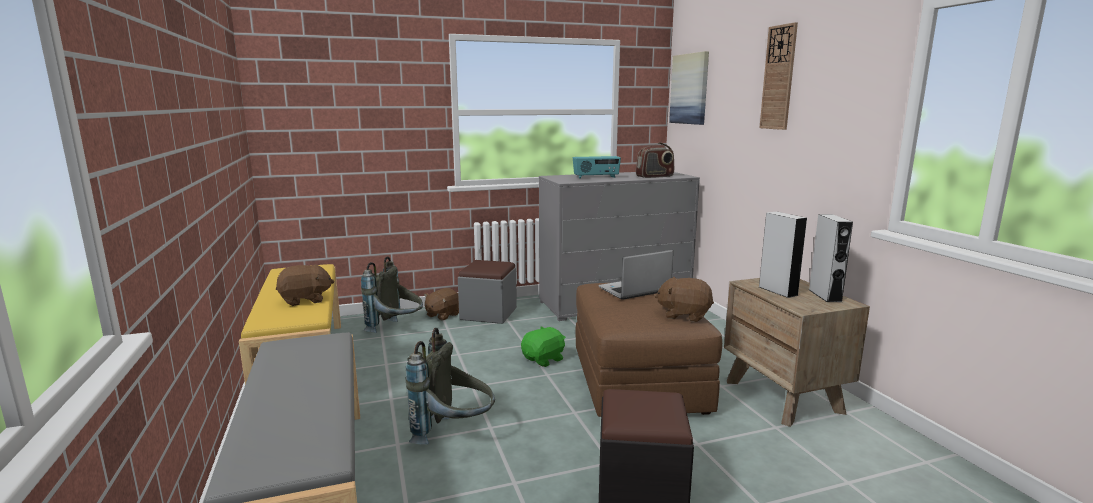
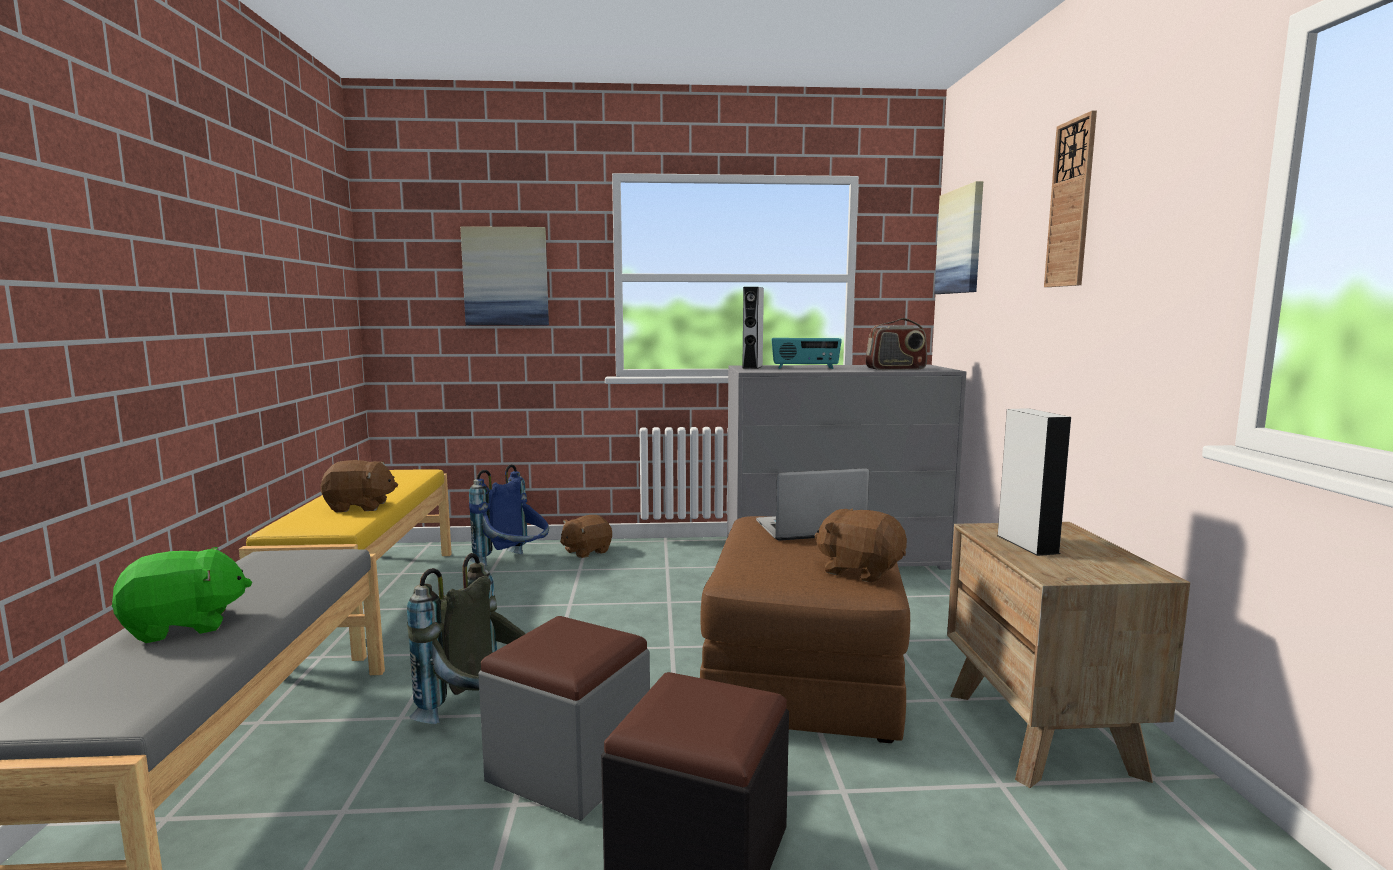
camera: 15 degrees right, 5 degrees down
grey backpack [361,256,423,333] -> blue backpack [469,464,549,566]
grey ottoman [458,260,517,324] -> grey ottoman moved to [478,616,650,821]
green plush toy [521,326,566,367] -> green plush toy moved to [112,547,252,643]
grey speaker [809,214,853,302] -> grey speaker moved to [742,287,764,369]
none -> picture [460,226,549,326]

